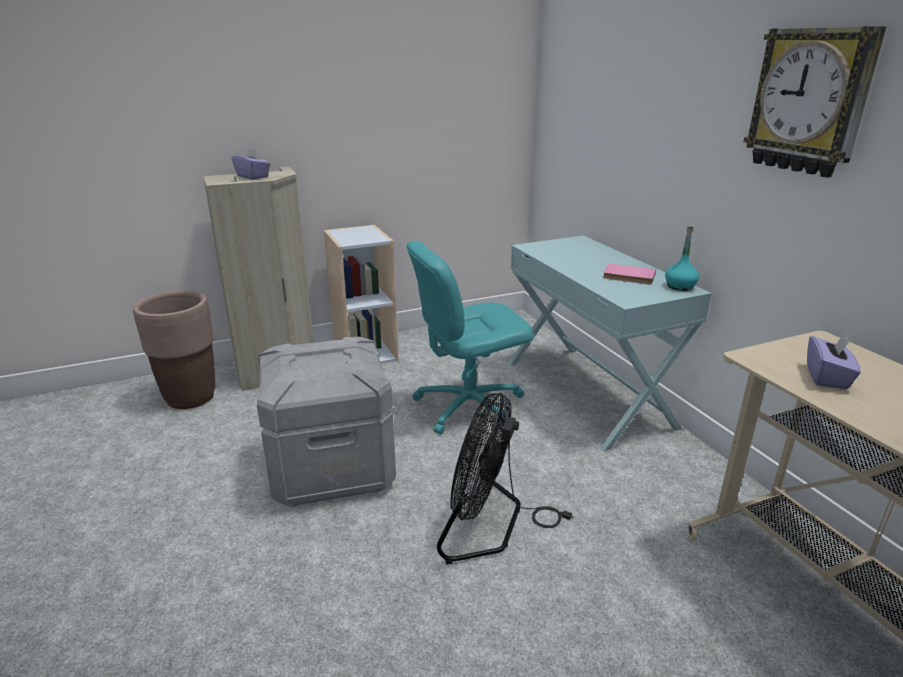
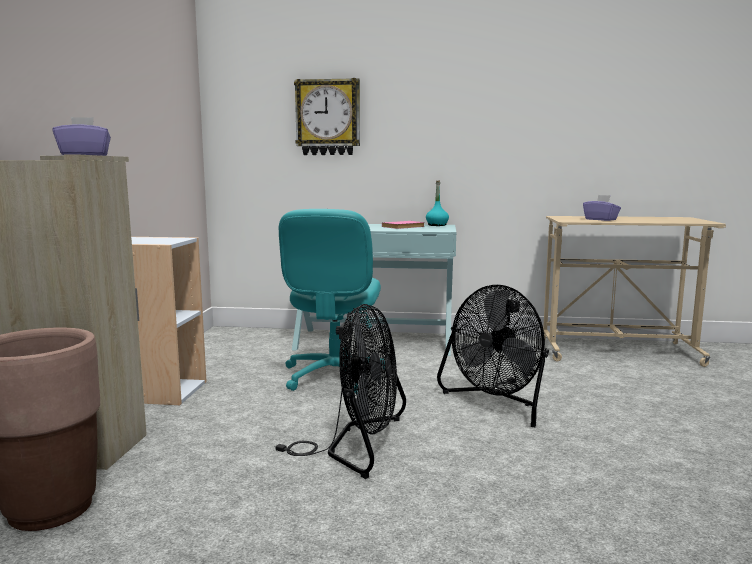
camera: 60 degrees left, 15 degrees down
grey storage box [257,337,396,507] -> black fan [275,304,406,479]
wall clock [744,26,886,178] -> wall clock moved to [294,78,360,155]

